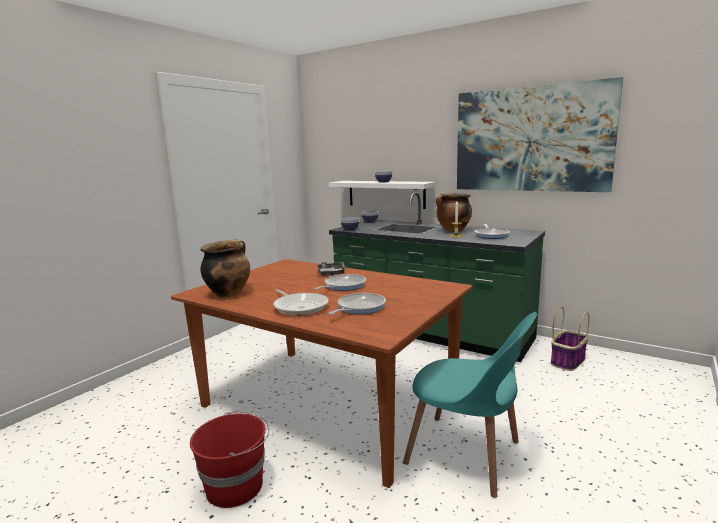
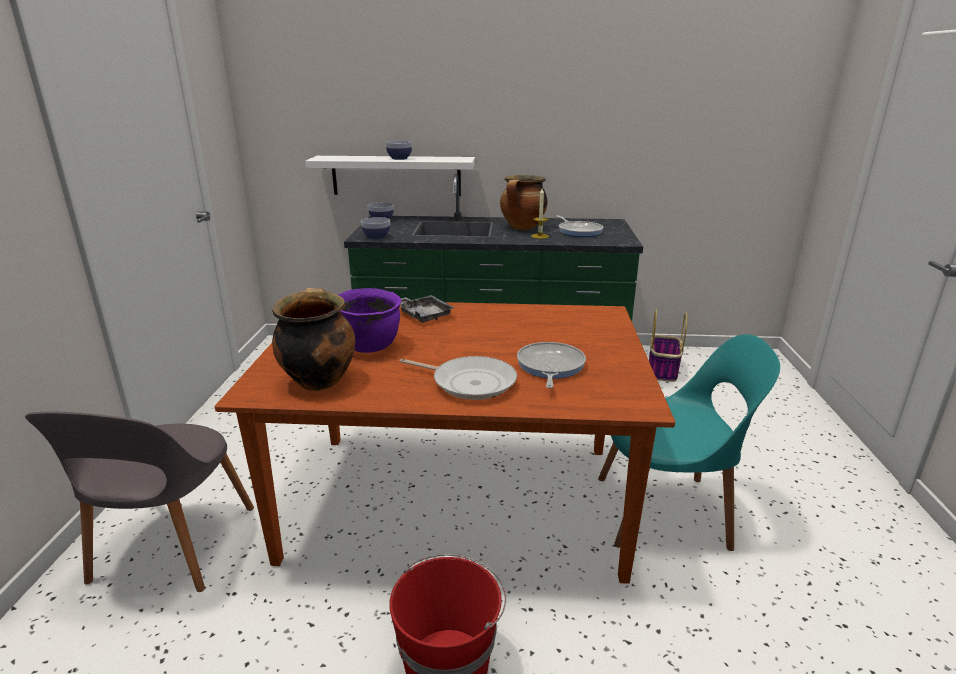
camera: 30 degrees left, 10 degrees up
frying pan [314,274,366,291] -> none
picture [457,77,623,192] -> none
none -> grey chair [25,412,254,592]
none -> purple cooking pot [338,288,401,353]

